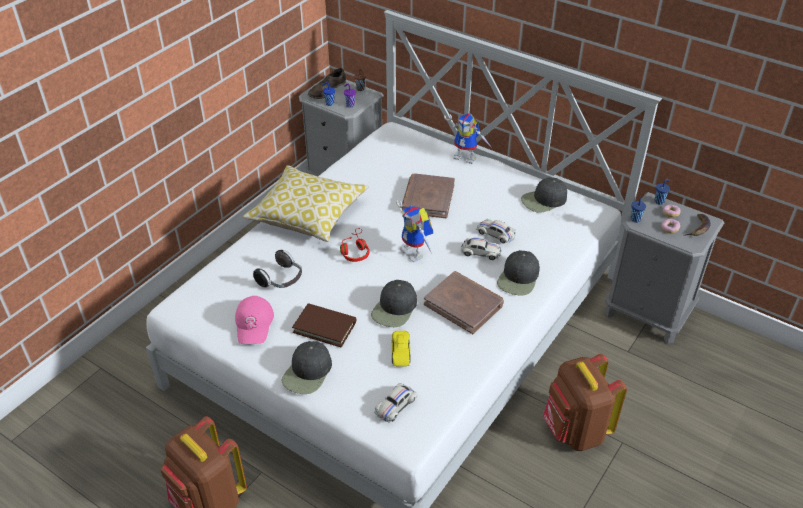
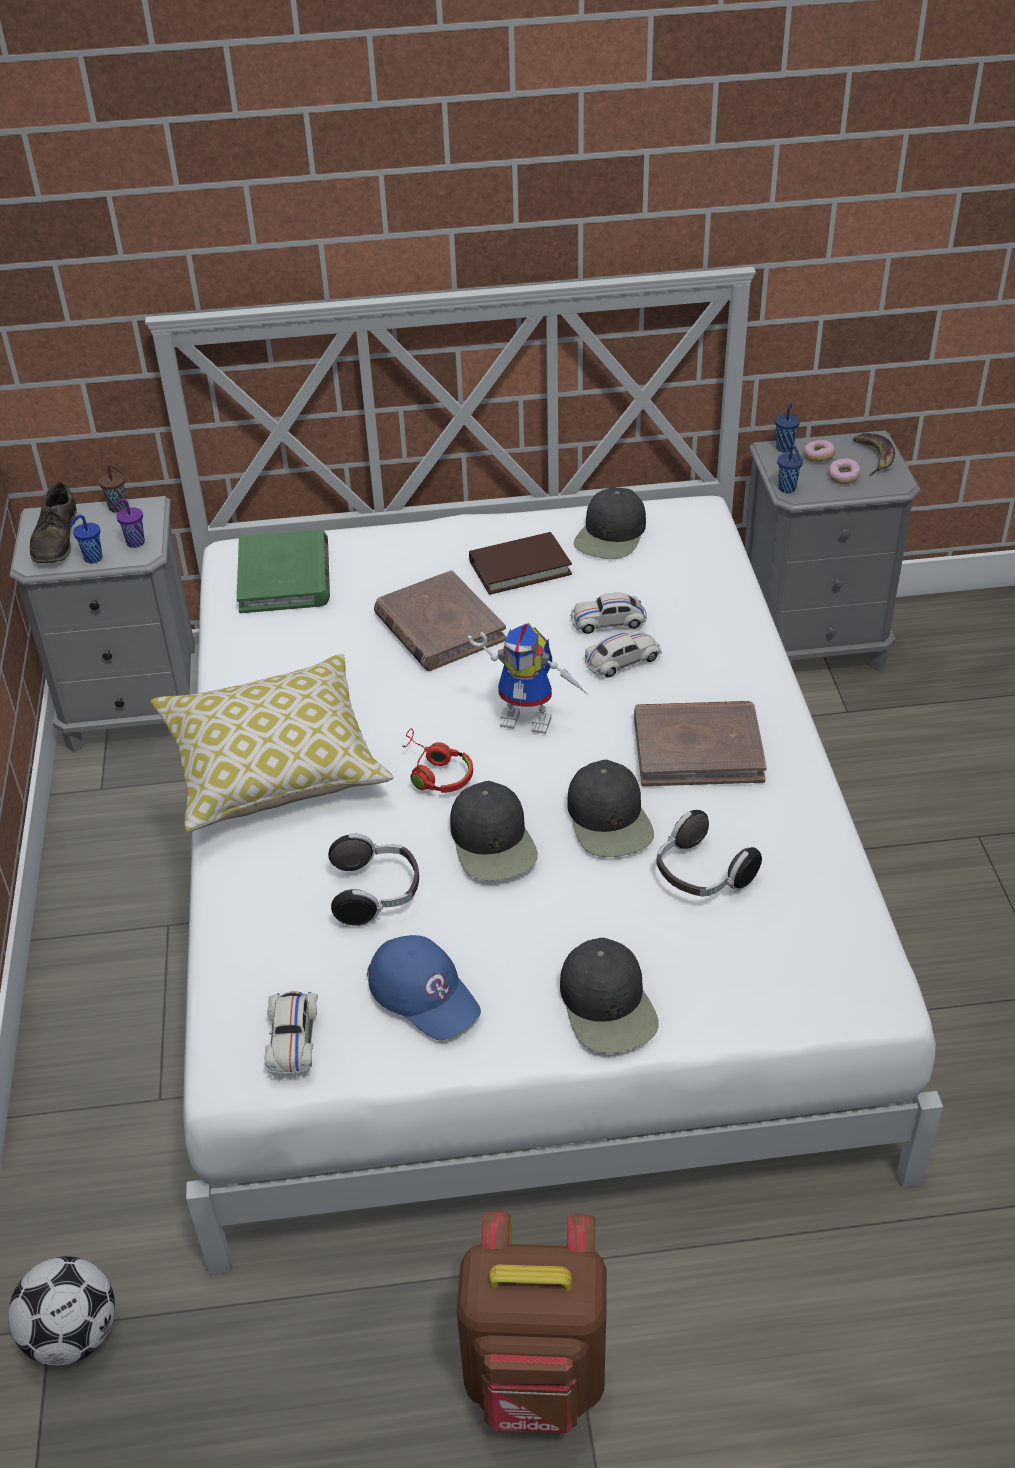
camera: 40 degrees left, 0 degrees up
pink cap [235,296,274,344] -> blue cap [367,935,481,1040]
brown book [292,303,356,348] -> brown book moved to [469,532,572,595]
white toy car [374,383,418,423] -> white toy car moved to [265,991,318,1075]
yellow toy car [392,331,410,367] -> headphones [656,810,762,896]
toy robot [444,113,491,164] -> none
black cap [497,250,540,295] -> black cap moved to [450,781,538,881]
brown backpack [543,354,627,451] -> none
none -> football [8,1256,115,1366]
none -> green book [237,530,330,613]

